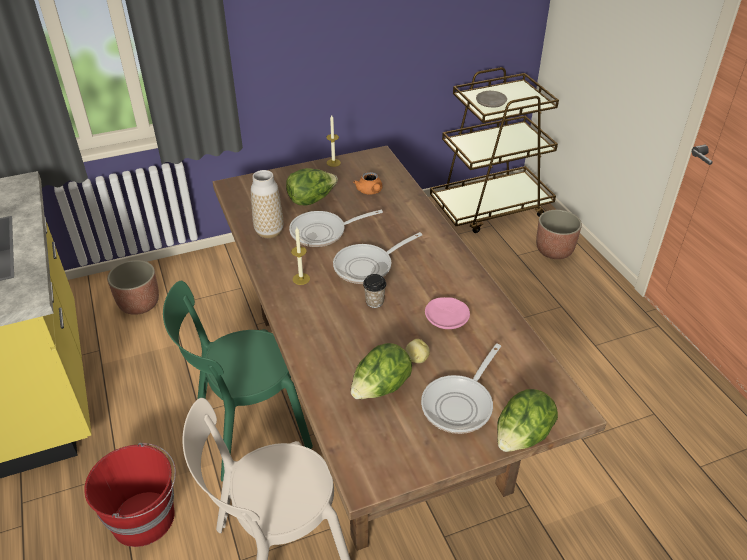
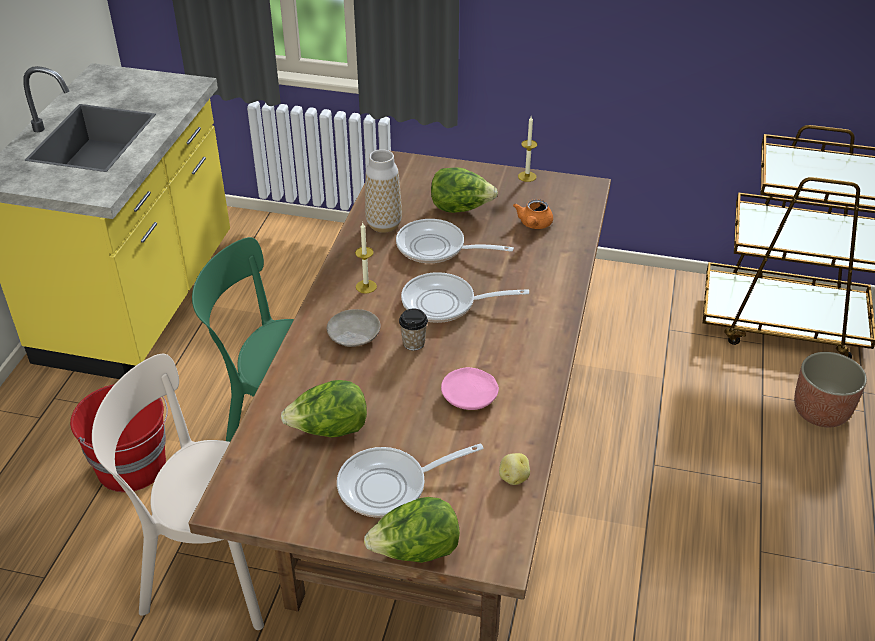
camera: 35 degrees right, 0 degrees up
planter [107,260,159,315] -> none
potato [405,339,430,363] -> potato moved to [499,453,530,485]
beige plate [476,91,507,107] -> beige plate moved to [327,309,381,347]

